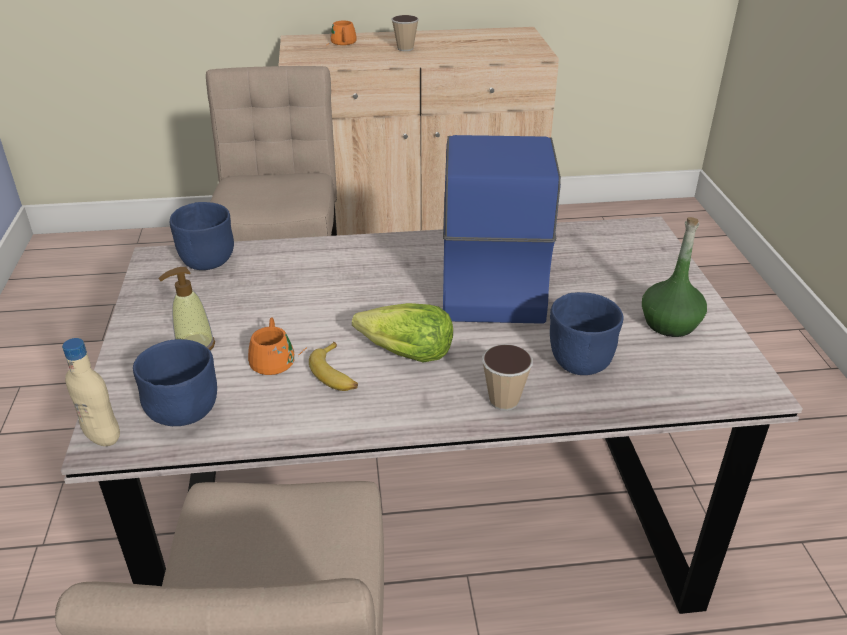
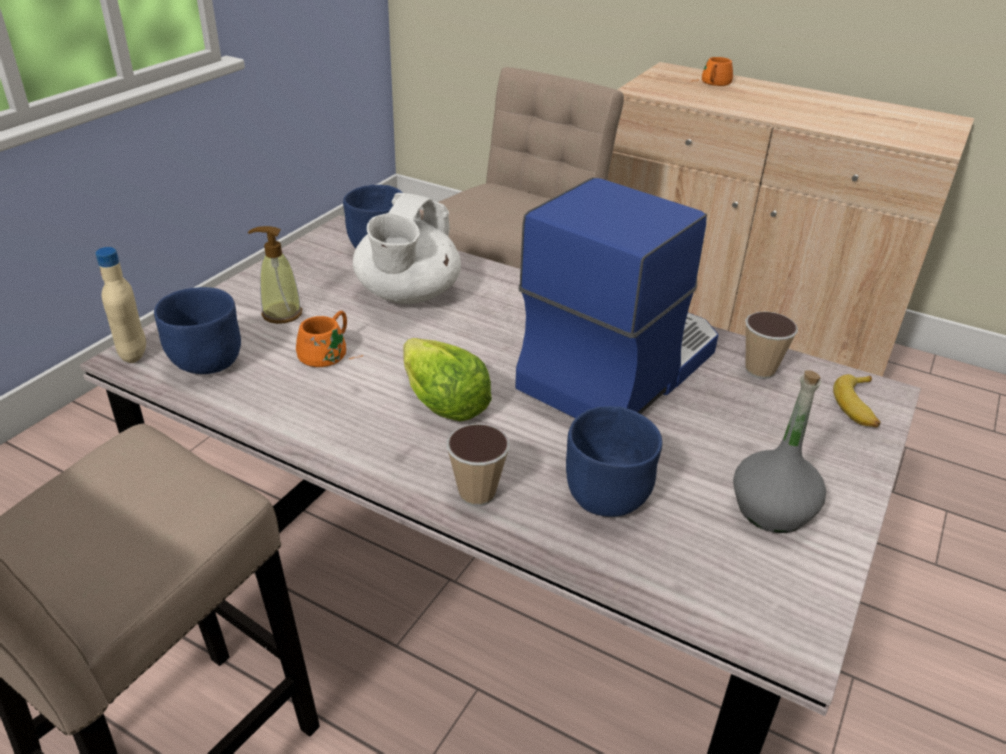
camera: 35 degrees right, 0 degrees up
banana [309,342,358,391] -> banana moved to [833,374,880,428]
cup [392,15,419,51] -> cup moved to [745,311,798,379]
green bottle [642,217,707,337] -> grey bottle [733,370,826,533]
none -> white teapot [353,193,461,304]

